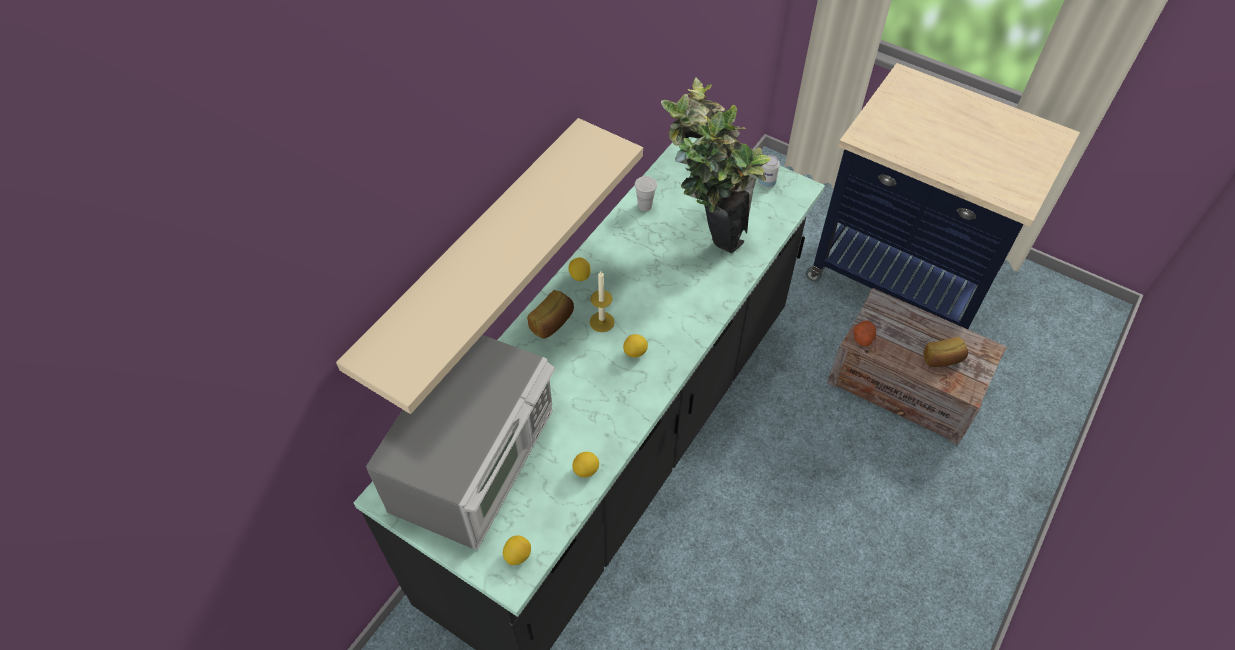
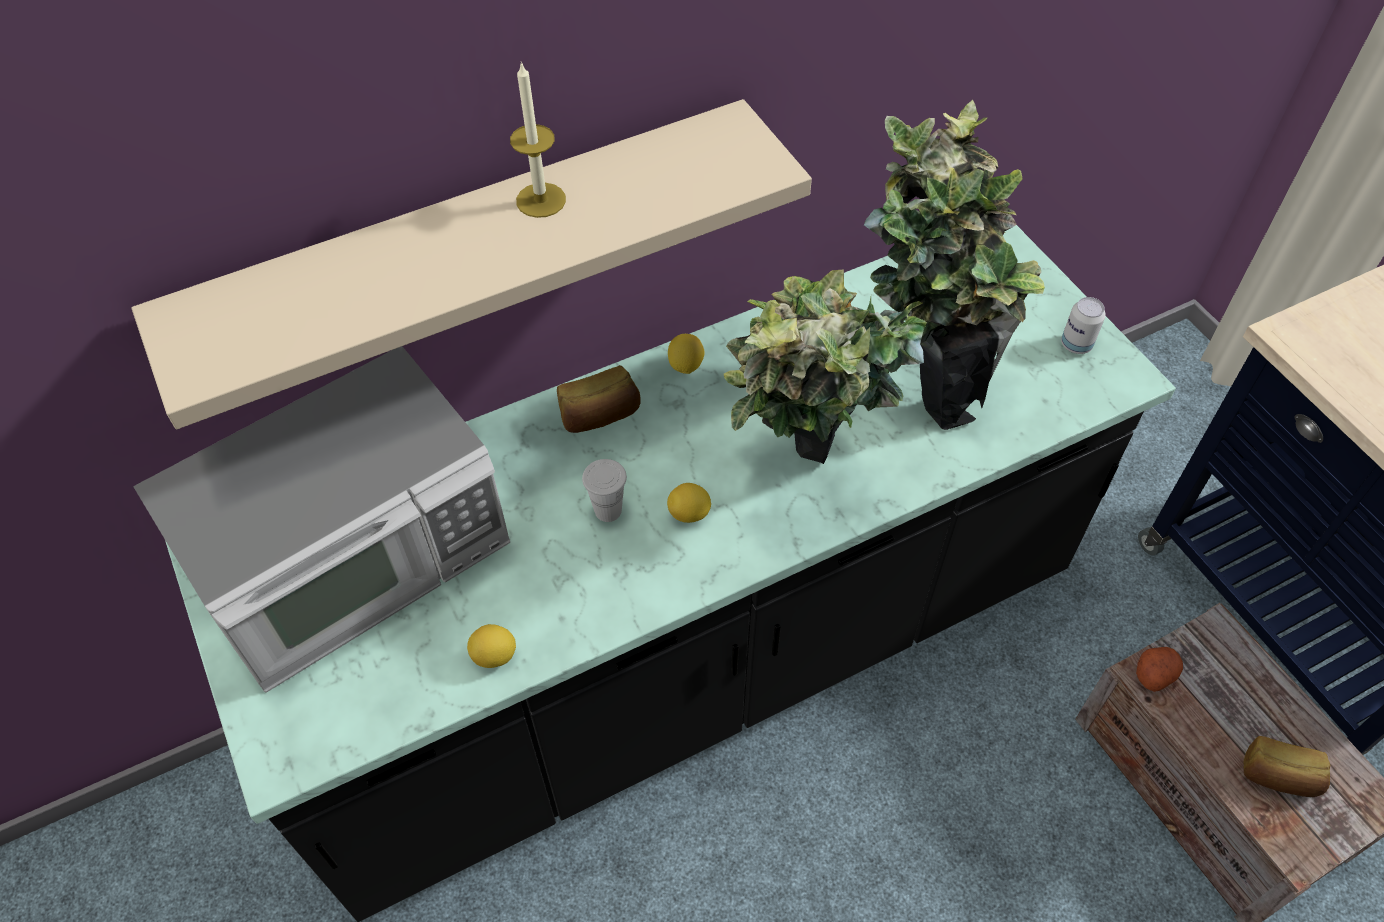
camera: 30 degrees right, 0 degrees up
lemon [503,535,531,565] -> none
candle [590,271,615,332] -> candle moved to [510,62,566,218]
white cup [634,176,657,211] -> white cup moved to [582,459,627,522]
none -> potted plant [724,269,927,464]

